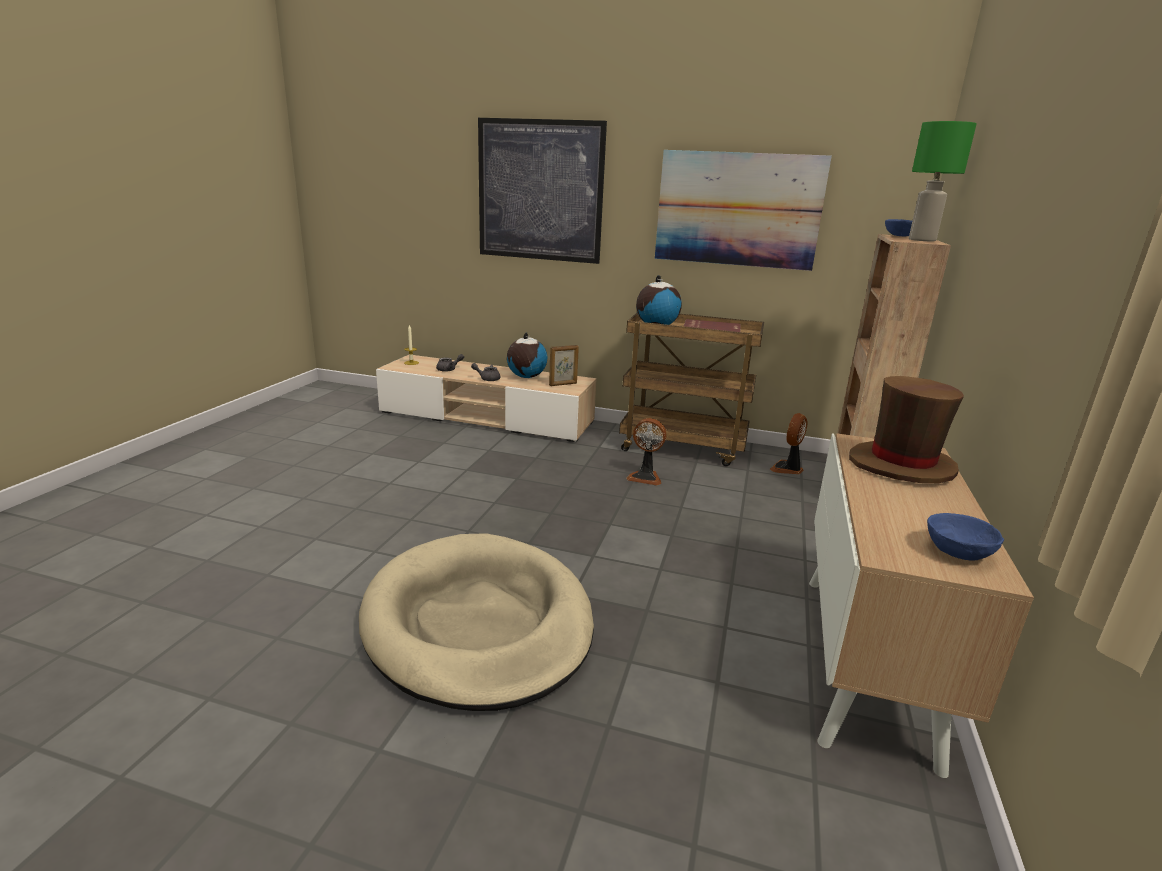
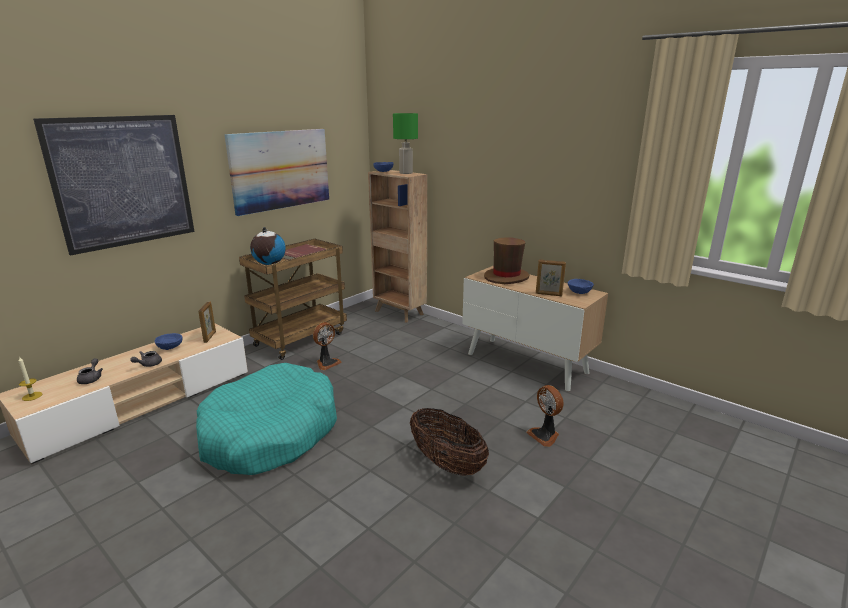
camera: 65 degrees left, 0 degrees up
beige dog bed [359,533,594,711] -> basket [410,407,489,476]
globe [507,333,547,378] -> blue bowl [154,333,183,350]
fan [770,413,808,474] -> fan moved to [526,385,564,447]
none -> turquoise dog bed [196,363,337,475]
none -> picture frame [536,259,566,296]

